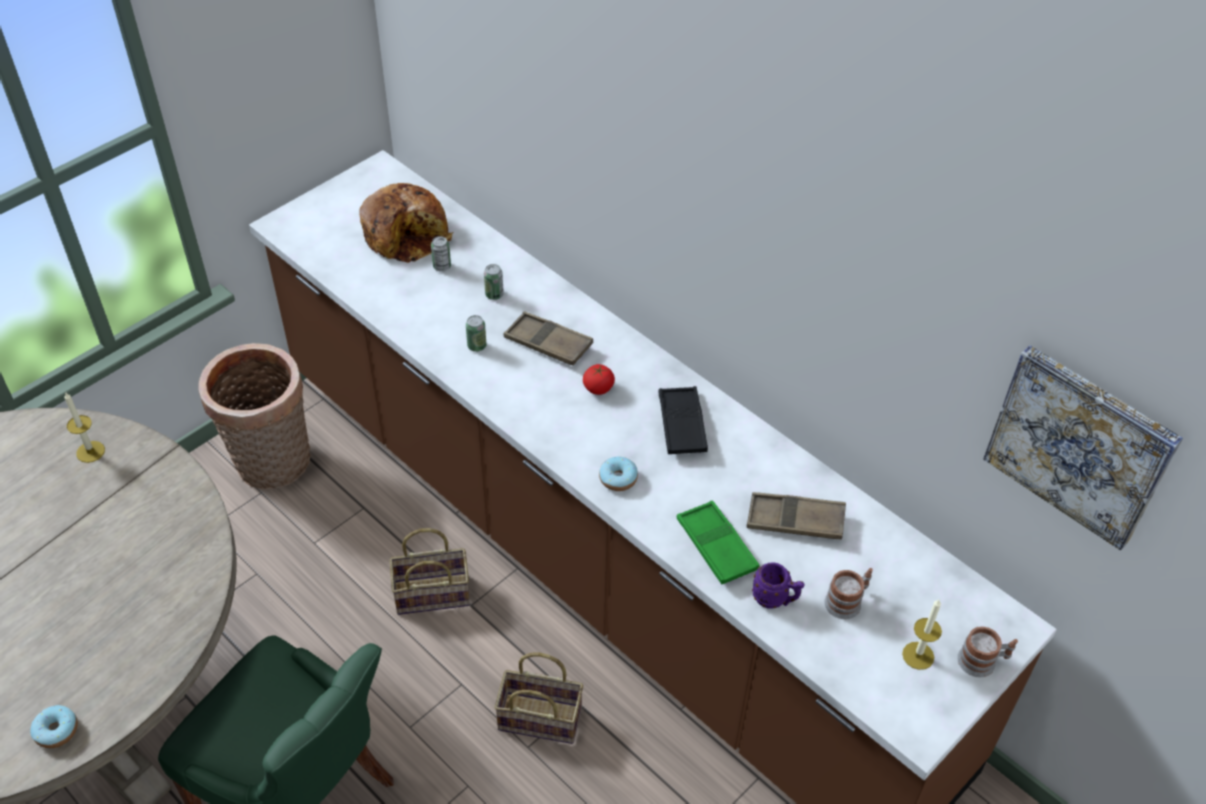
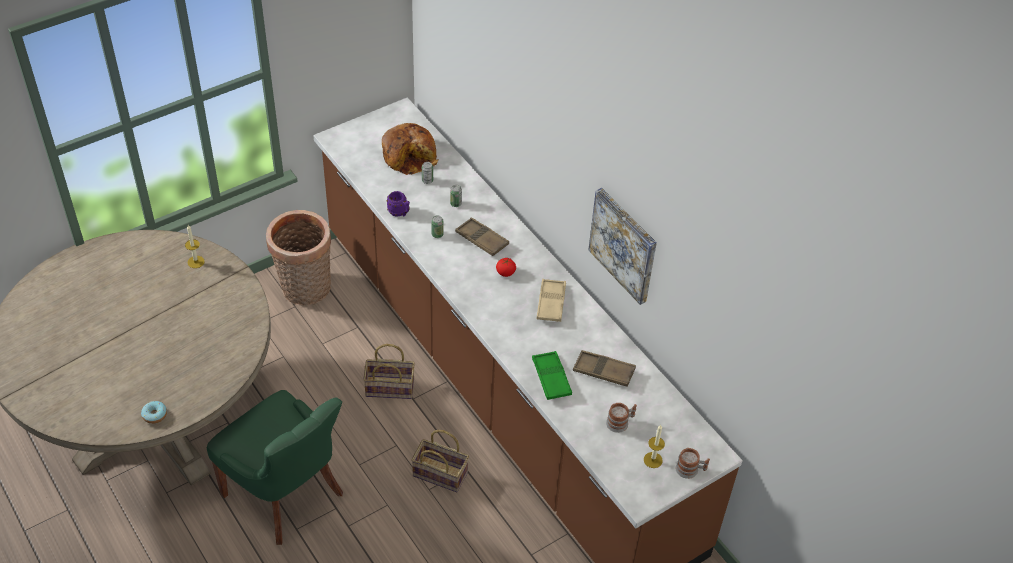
camera: 10 degrees right, 0 degrees up
donut [599,456,638,491] -> none
black tray [658,386,708,454] -> beige tray [537,279,566,322]
purple mug [752,562,804,609] -> purple mug moved to [387,191,410,217]
picture [983,345,1183,551] -> picture moved to [588,188,657,305]

